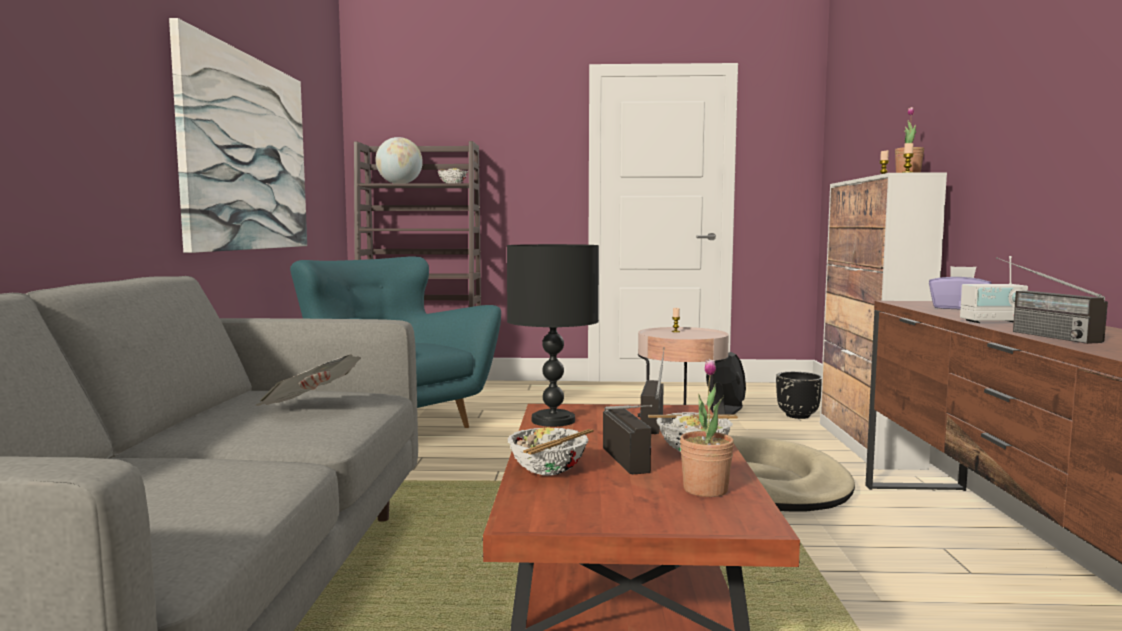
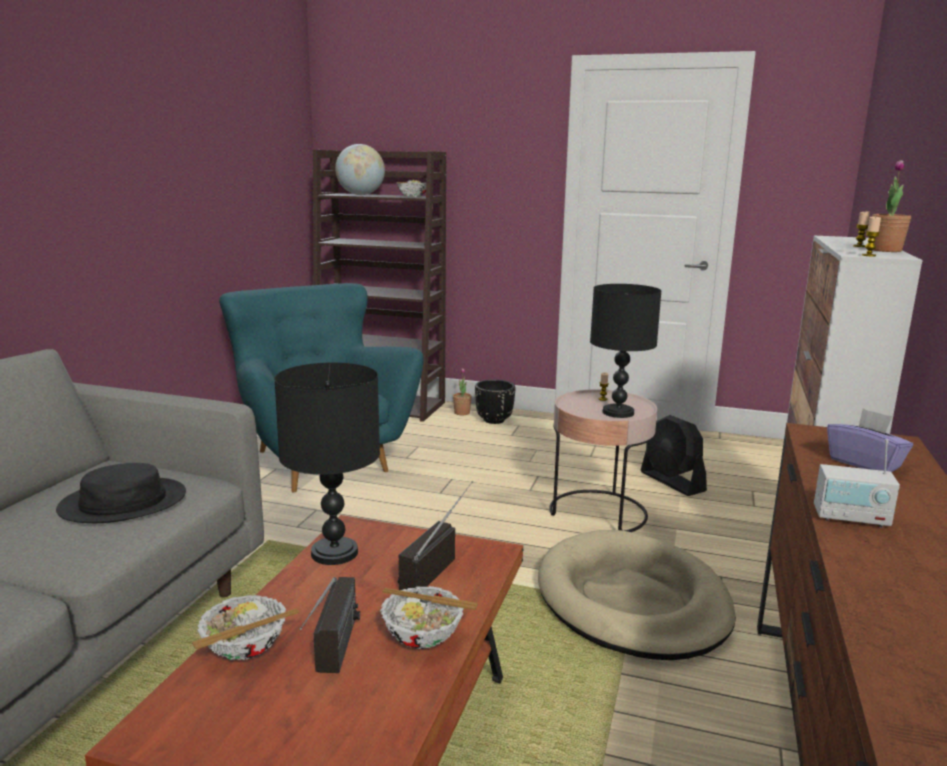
camera: 15 degrees right, 10 degrees up
picture [169,18,307,253] -> none
newspaper [255,355,361,406] -> black hat [56,463,186,523]
potted plant [680,359,734,497] -> potted plant moved to [453,368,472,415]
black fan [706,352,746,419] -> black fan turned 105 degrees clockwise [641,415,707,496]
black planter [776,372,822,419] -> black planter moved to [475,380,515,424]
radio [996,257,1108,344] -> none
none -> black table lamp [590,284,661,418]

